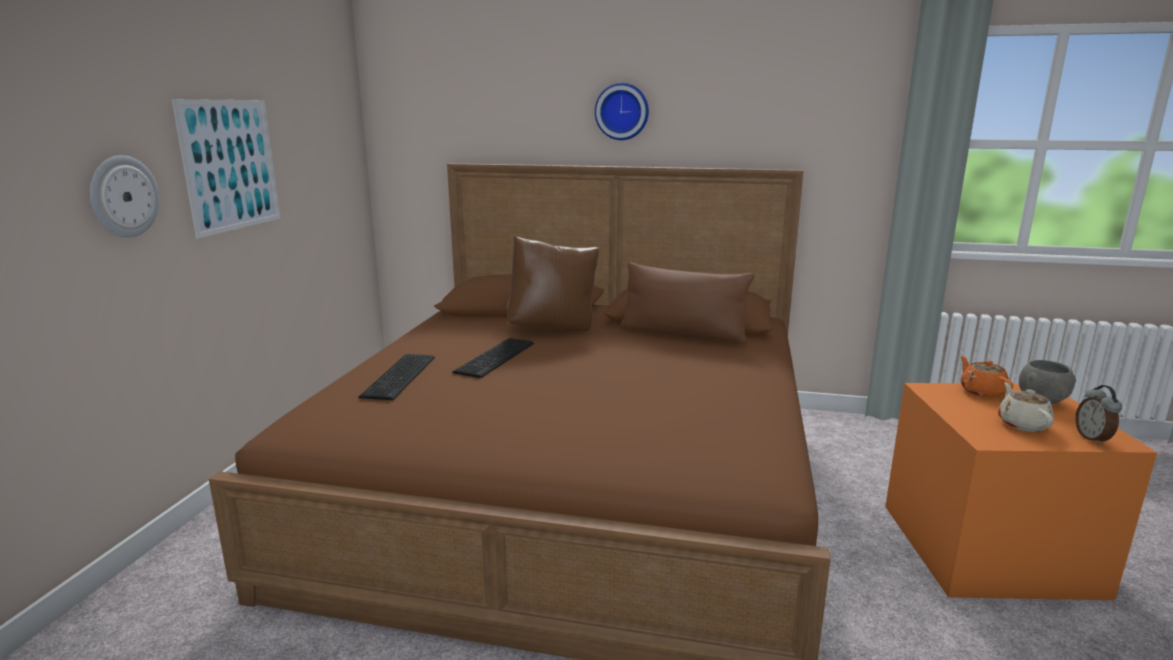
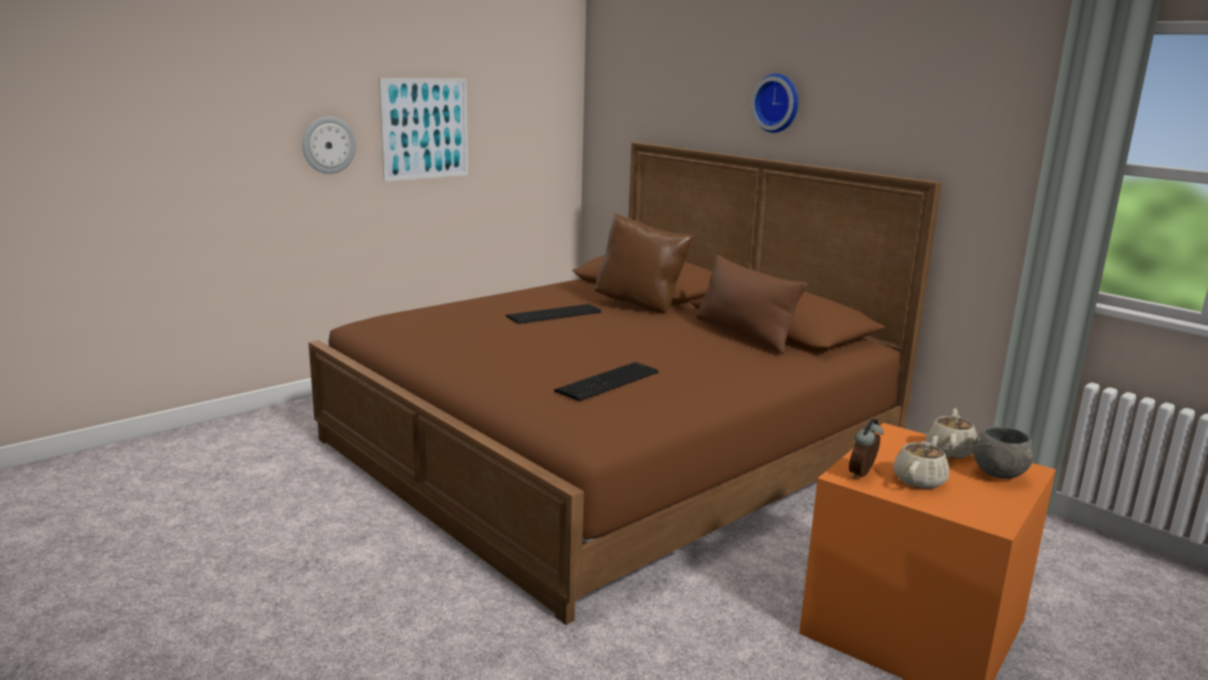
camera: 35 degrees right, 0 degrees up
keyboard [358,354,435,400] -> keyboard moved to [554,362,659,401]
orange teapot [960,355,1013,398] -> beige teapot [925,408,977,458]
alarm clock [1075,385,1122,445] -> alarm clock moved to [849,418,884,479]

